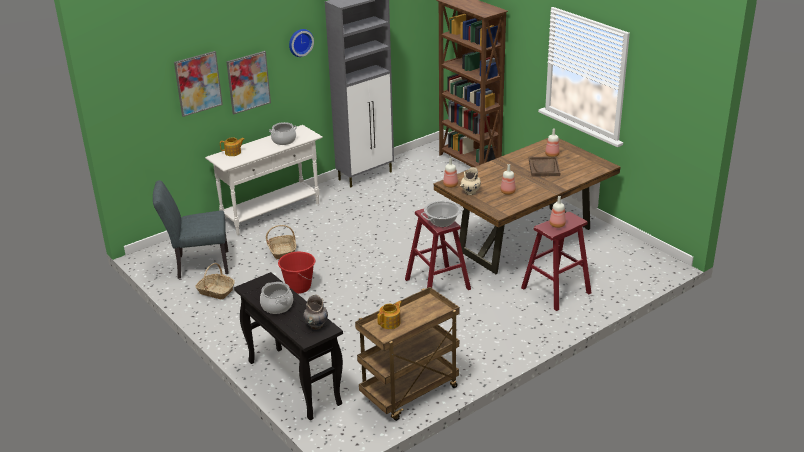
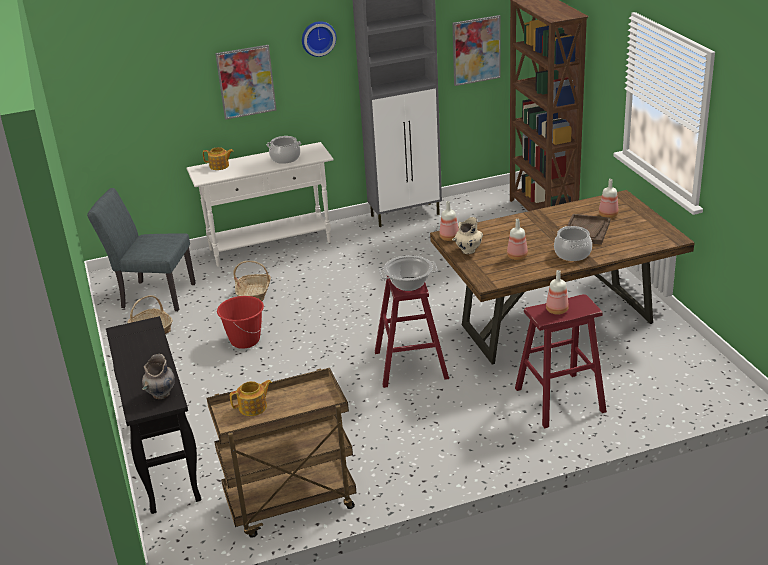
camera: 20 degrees right, 0 degrees up
picture [174,51,223,117] -> picture moved to [452,15,501,86]
cooking pot [260,282,293,314] -> cooking pot moved to [554,226,592,261]

